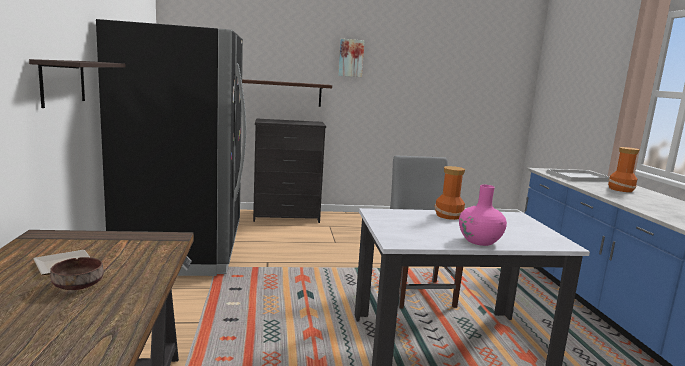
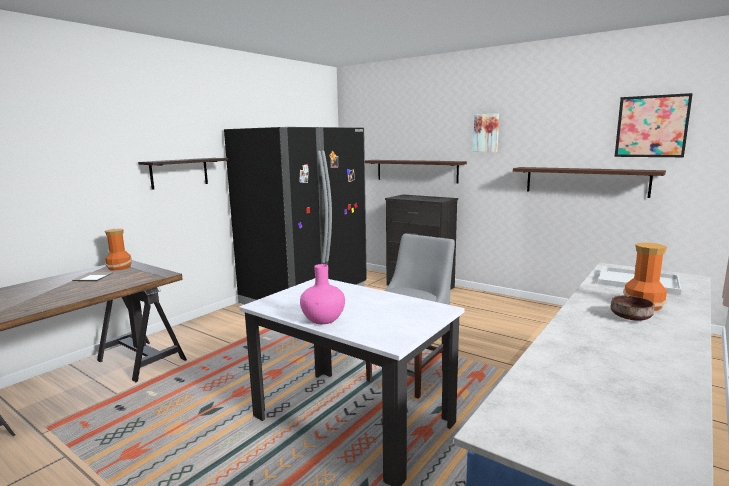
camera: 45 degrees right, 0 degrees up
brown bowl [50,257,104,290] -> brown bowl moved to [611,295,654,321]
vase [434,166,465,220] -> vase moved to [105,229,132,271]
none -> shelf [513,167,666,198]
none -> picture [615,93,693,157]

